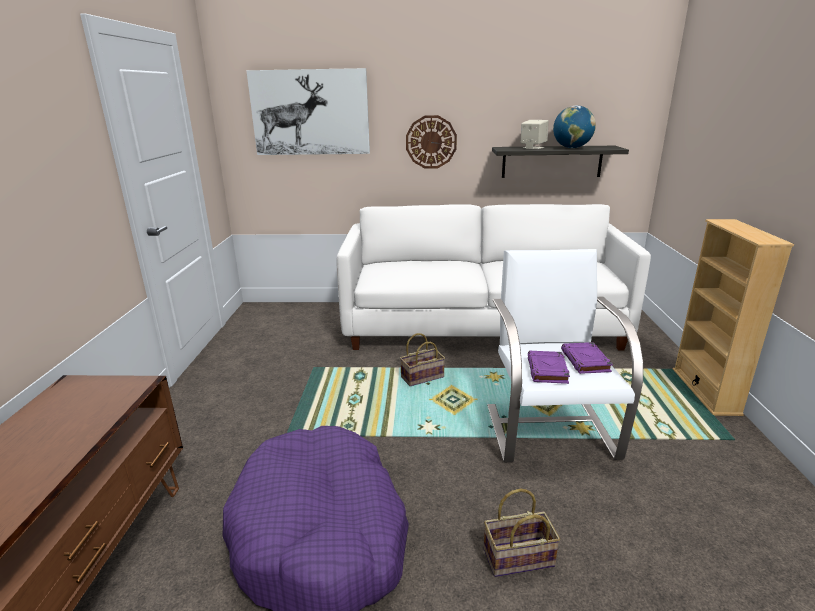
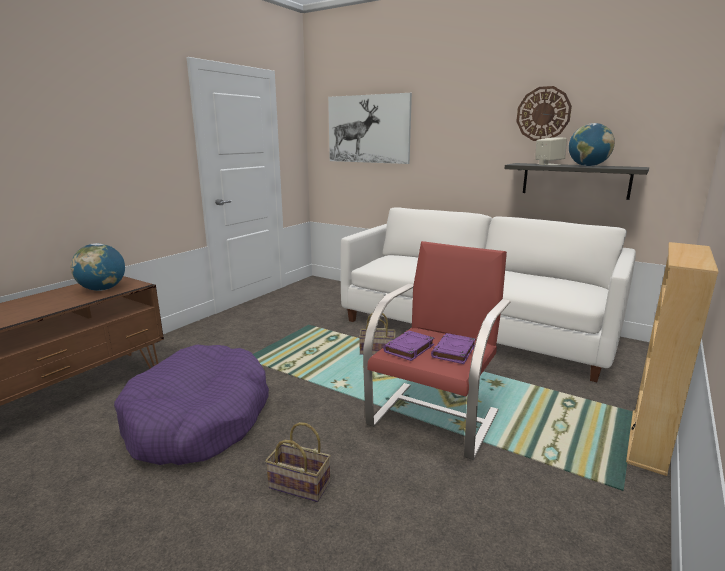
camera: 30 degrees right, 5 degrees down
wall clock [406,115,457,169] -> wall clock moved to [516,86,572,141]
white armchair [487,249,643,463] -> red armchair [363,241,511,460]
none -> globe [71,243,125,291]

